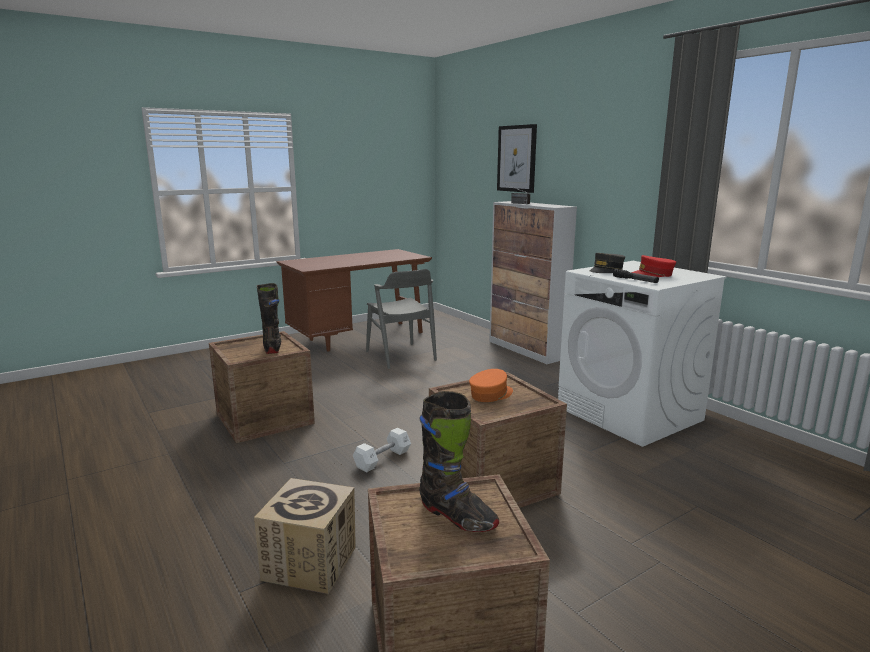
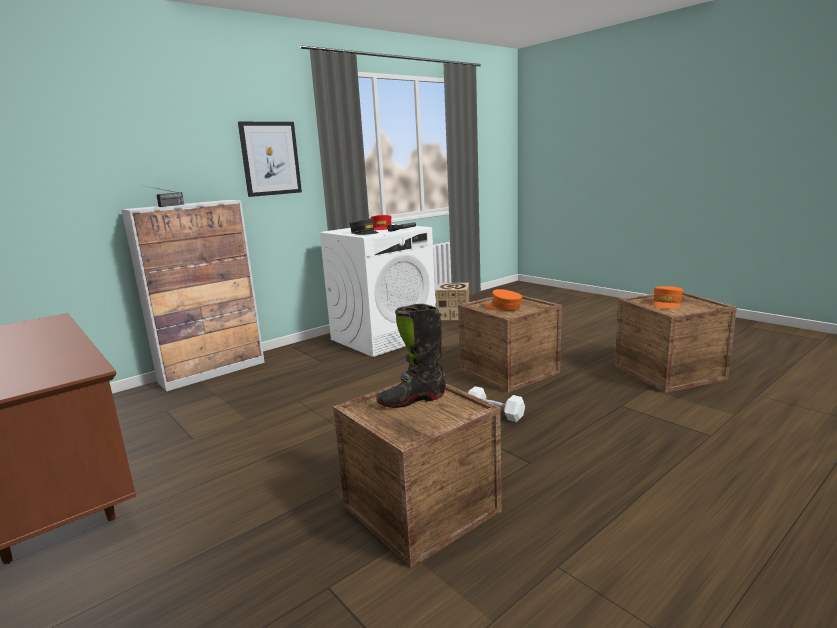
camera: 95 degrees left, 0 degrees up
cardboard box [254,478,356,594] -> cardboard box moved to [436,283,469,320]
grey chair [366,269,437,369] -> none
black boot [419,391,499,532] -> orange cap [652,286,684,308]
picture [497,124,537,193] -> picture moved to [238,122,302,197]

